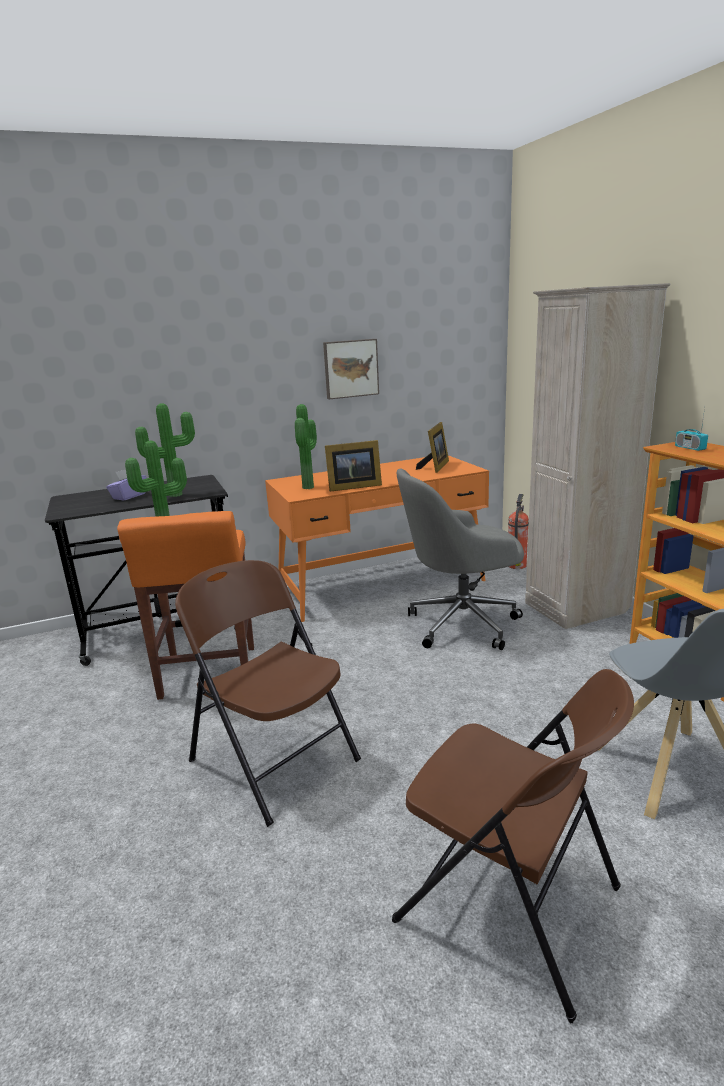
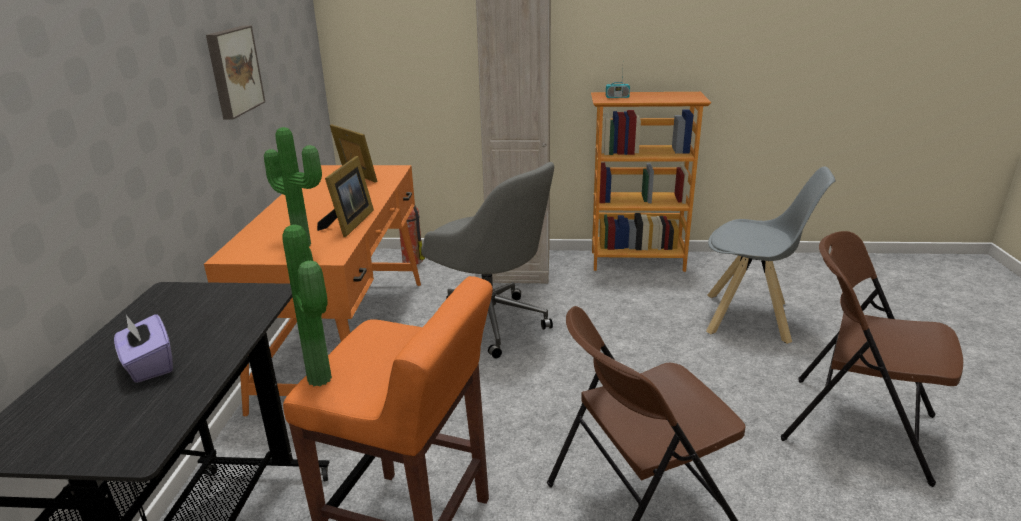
camera: 65 degrees left, 5 degrees up
potted plant [135,403,195,497] -> none
brown chair [392,669,634,1023] -> brown chair turned 120 degrees counterclockwise [781,231,963,487]
grey office chair [397,469,524,650] -> grey office chair turned 60 degrees counterclockwise [421,162,554,358]

